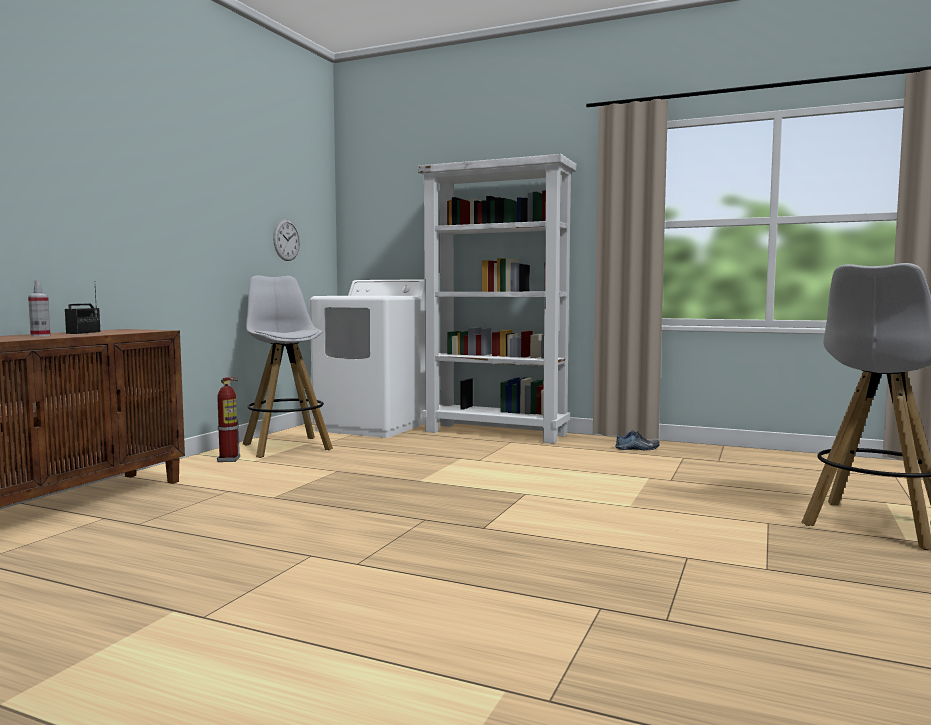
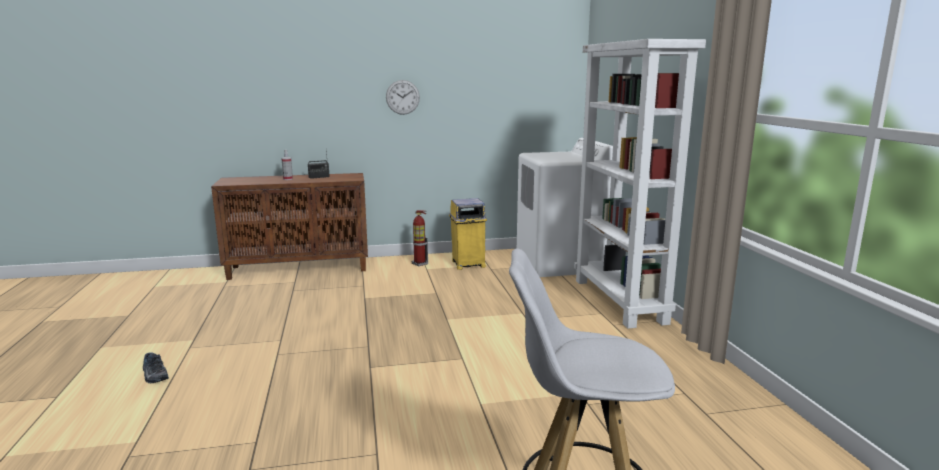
camera: 55 degrees right, 10 degrees up
white stool [243,275,333,458] -> yellow trash can [449,198,487,270]
wall clock [273,219,300,261] -> wall clock moved to [386,80,420,115]
shoe [615,430,660,450] -> shoe moved to [143,352,169,383]

